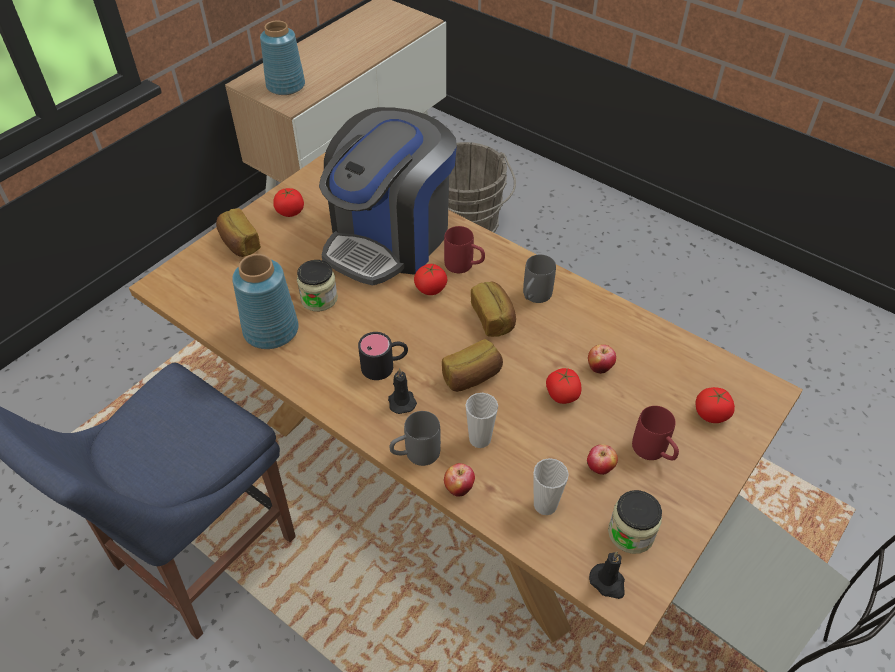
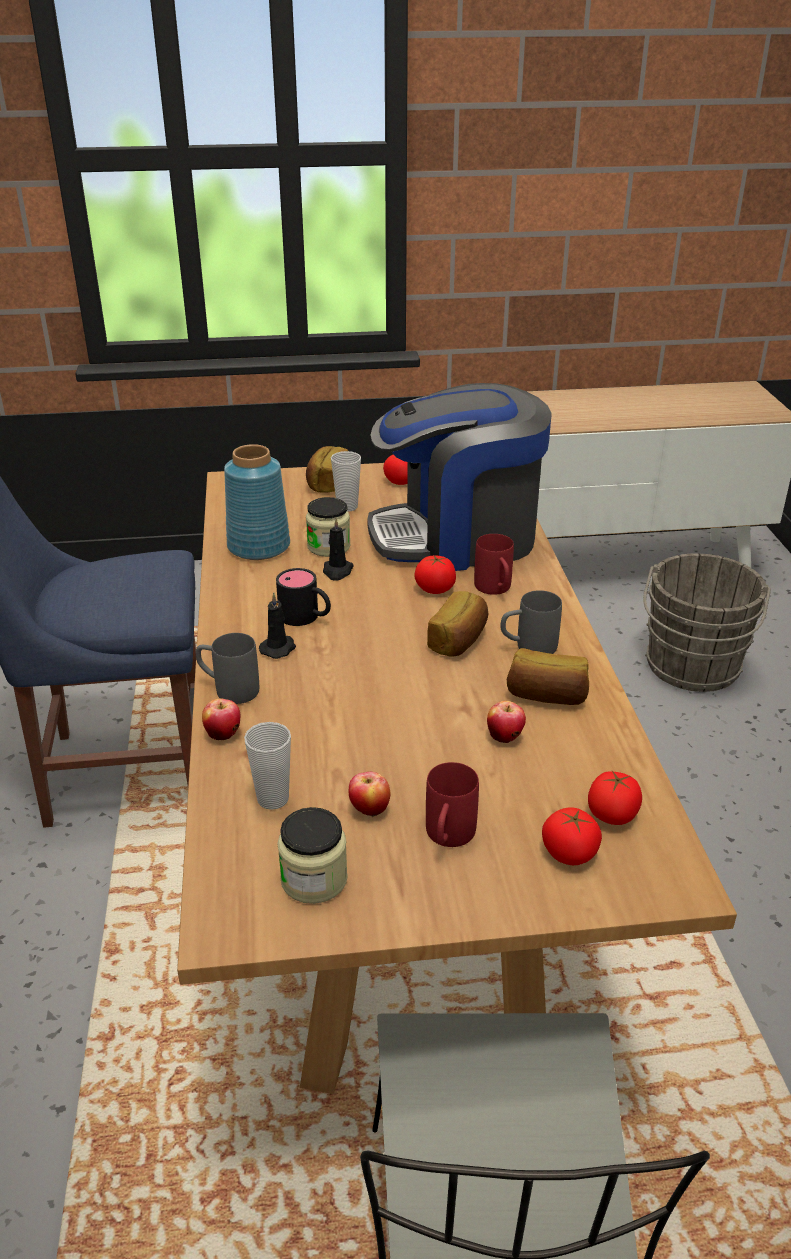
camera: 45 degrees right, 15 degrees down
blue vase [260,20,305,95] -> none
bread [442,339,503,392] -> bread moved to [507,648,589,705]
cup [465,393,498,448] -> cup moved to [331,451,361,512]
tomato [546,368,582,404] -> tomato moved to [588,771,642,825]
black candle [589,552,625,599] -> black candle moved to [323,518,354,581]

